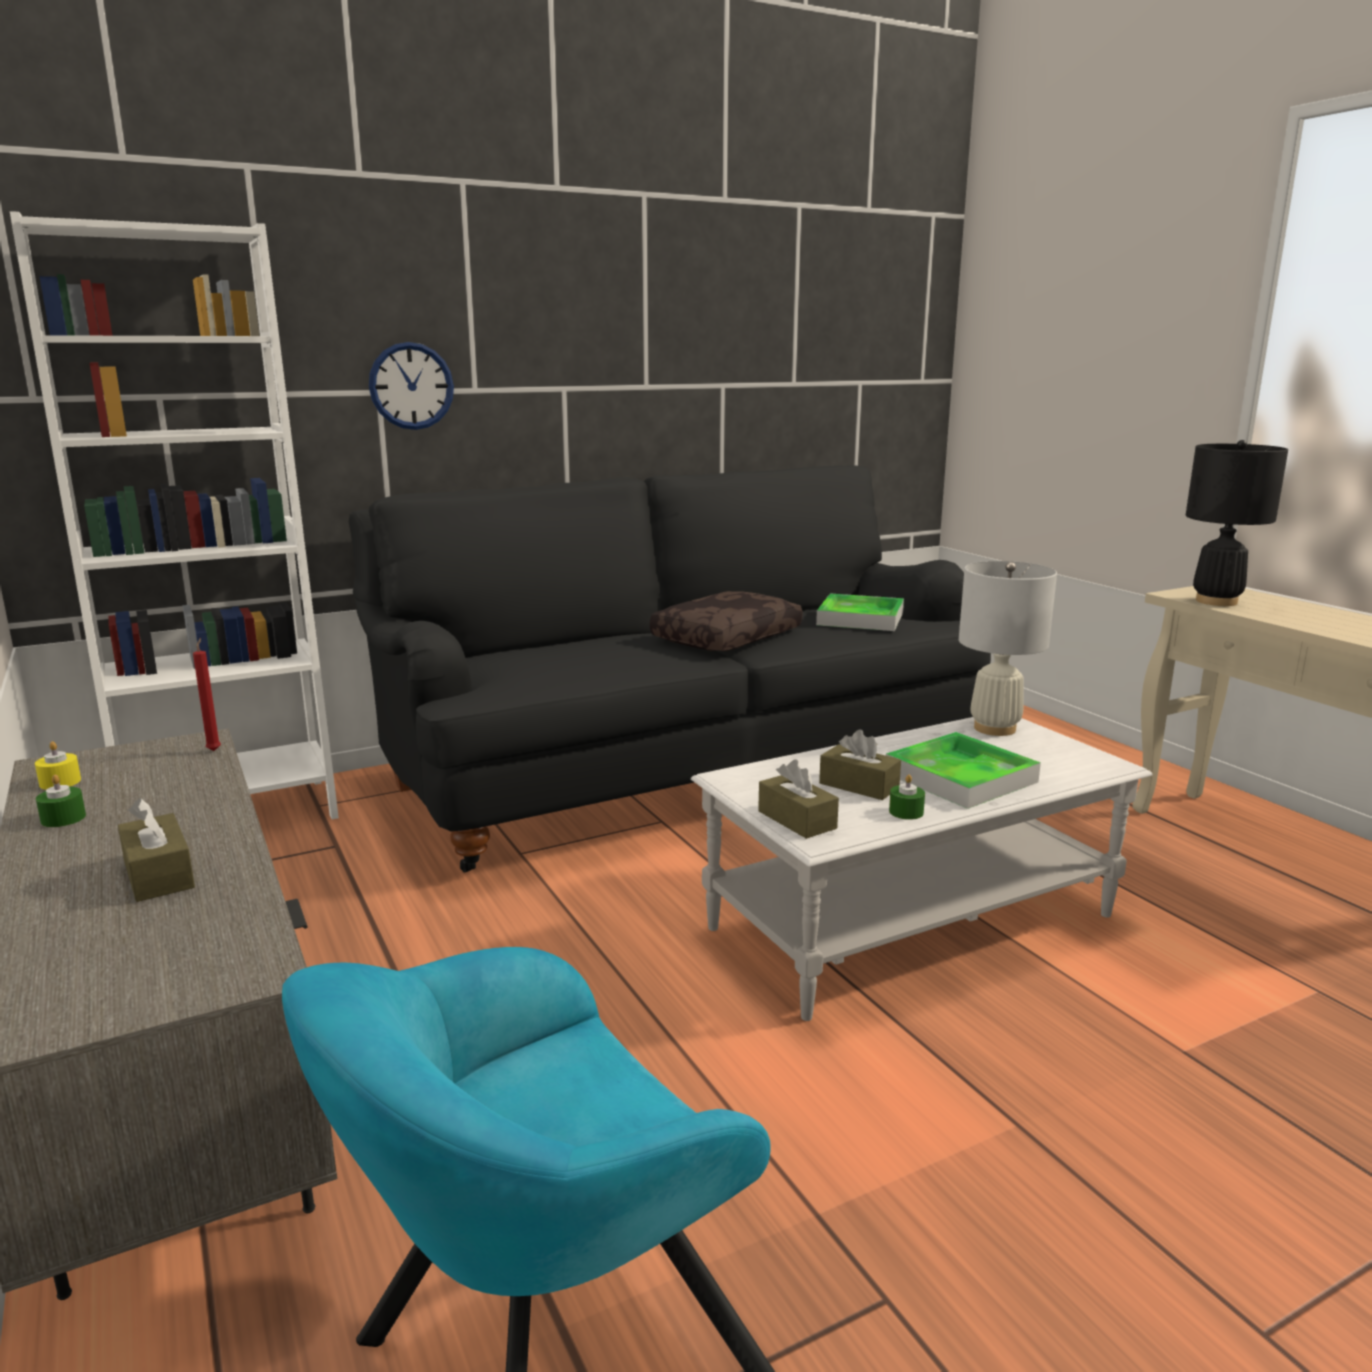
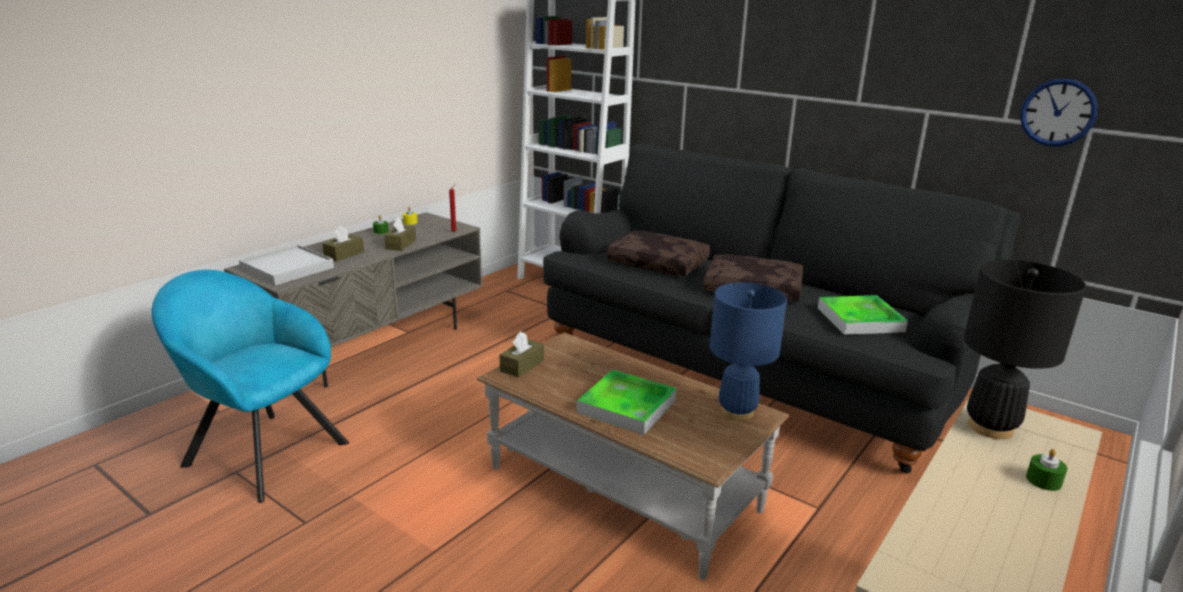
camera: 65 degrees right, 5 degrees up
wall clock [369,342,454,430] -> wall clock moved to [1020,78,1098,146]
white coffee table [691,717,1153,1021] -> brown coffee table [477,332,789,580]
brown tissue box [819,730,901,800] -> brown tissue box moved to [384,217,416,251]
green candle [889,774,925,820] -> green candle moved to [1026,449,1067,491]
white table lamp [959,561,1057,736] -> blue table lamp [710,282,787,421]
none -> white tray [239,245,334,286]
none -> brown pillow [607,231,710,276]

